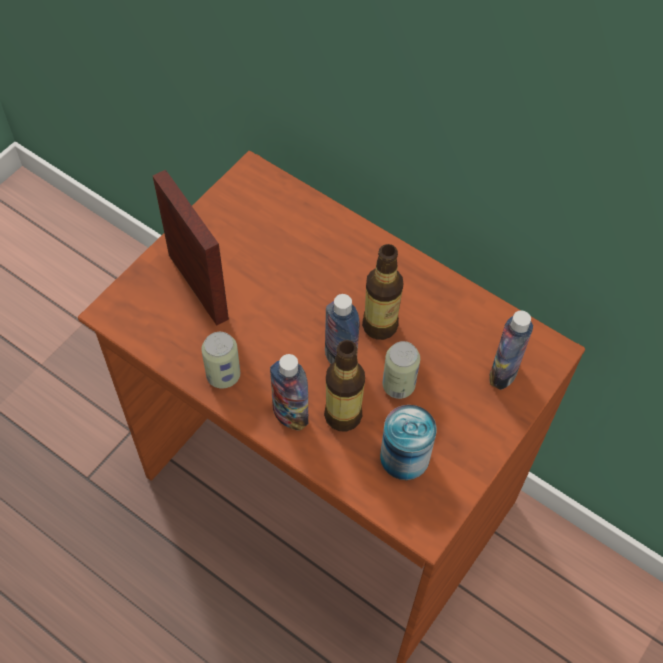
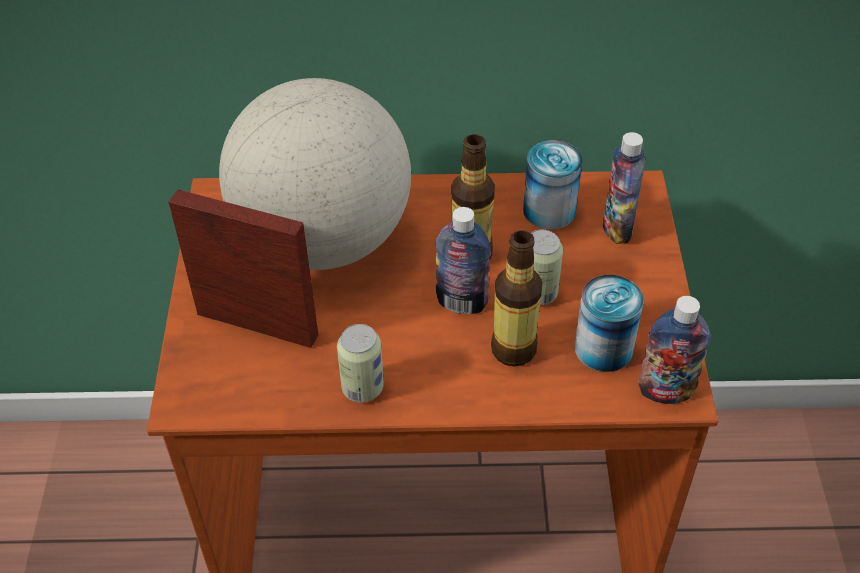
camera: 35 degrees left, 10 degrees down
bottle [270,354,308,431] -> bottle moved to [638,296,711,404]
none -> globe [219,78,411,270]
none -> can [523,141,582,230]

